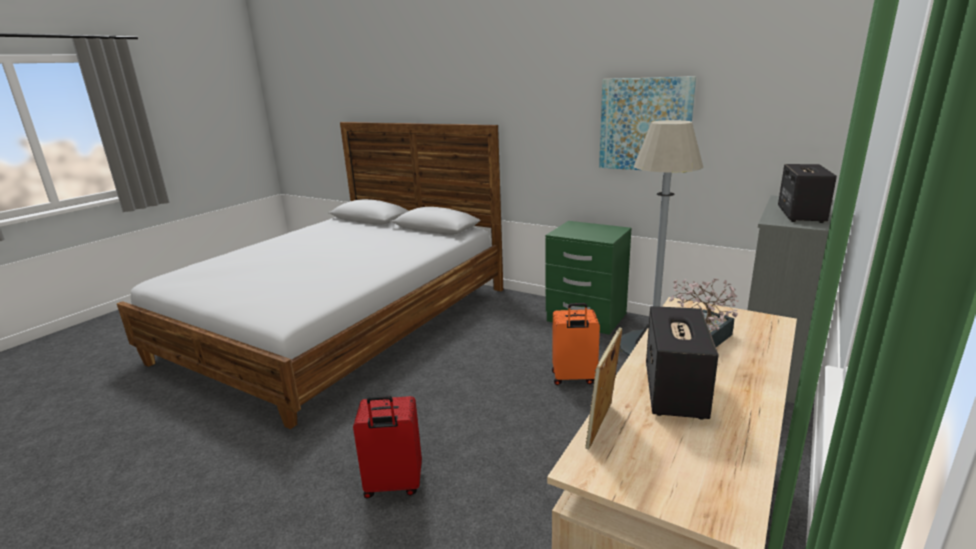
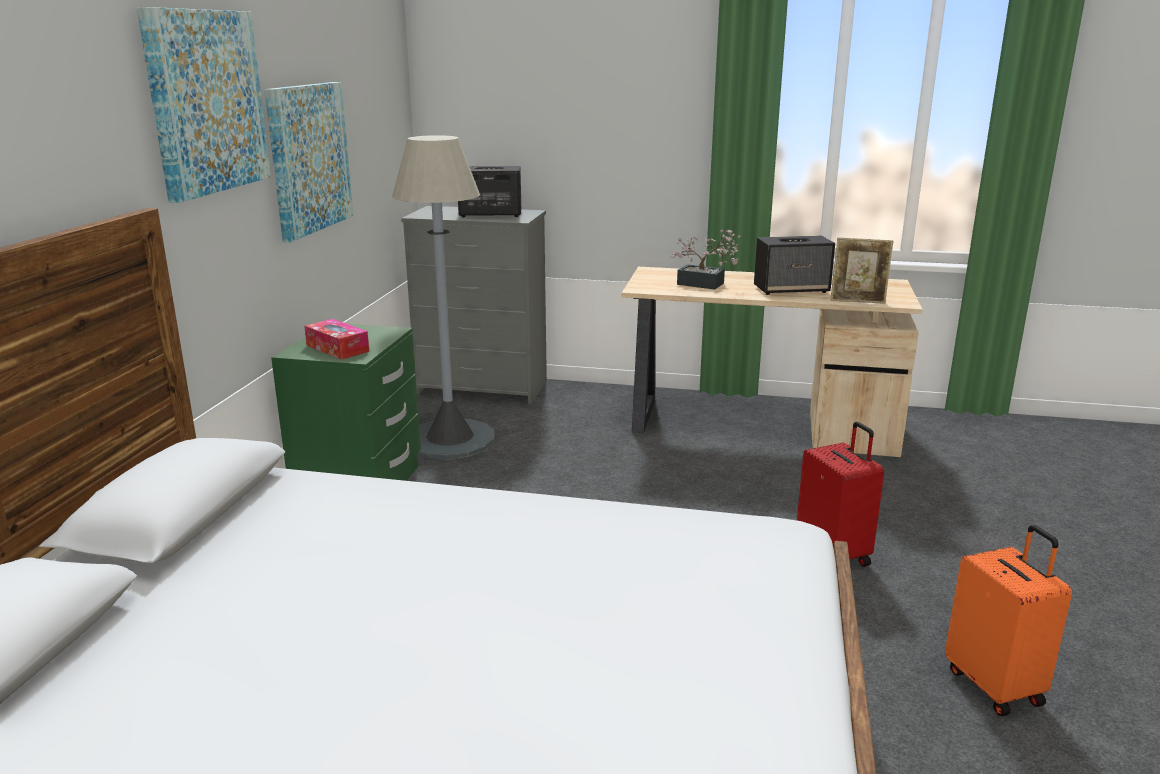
camera: 110 degrees left, 0 degrees up
orange suitcase [552,303,600,385] -> orange suitcase moved to [945,525,1072,716]
none -> picture [137,7,271,203]
none -> tissue box [304,319,369,360]

